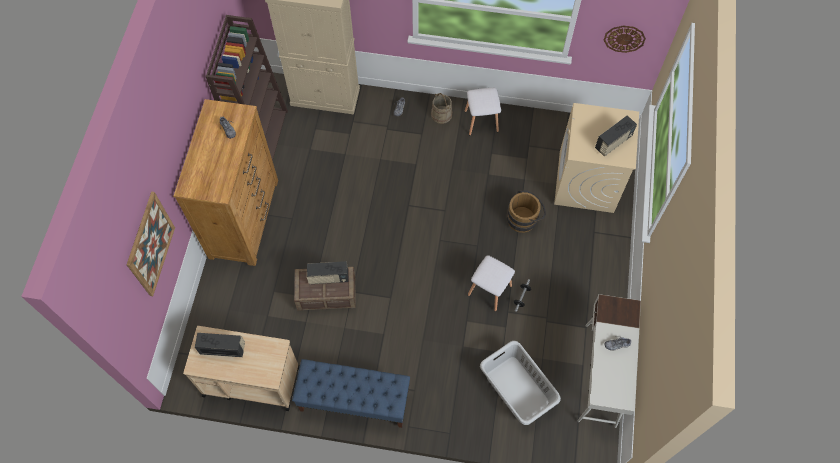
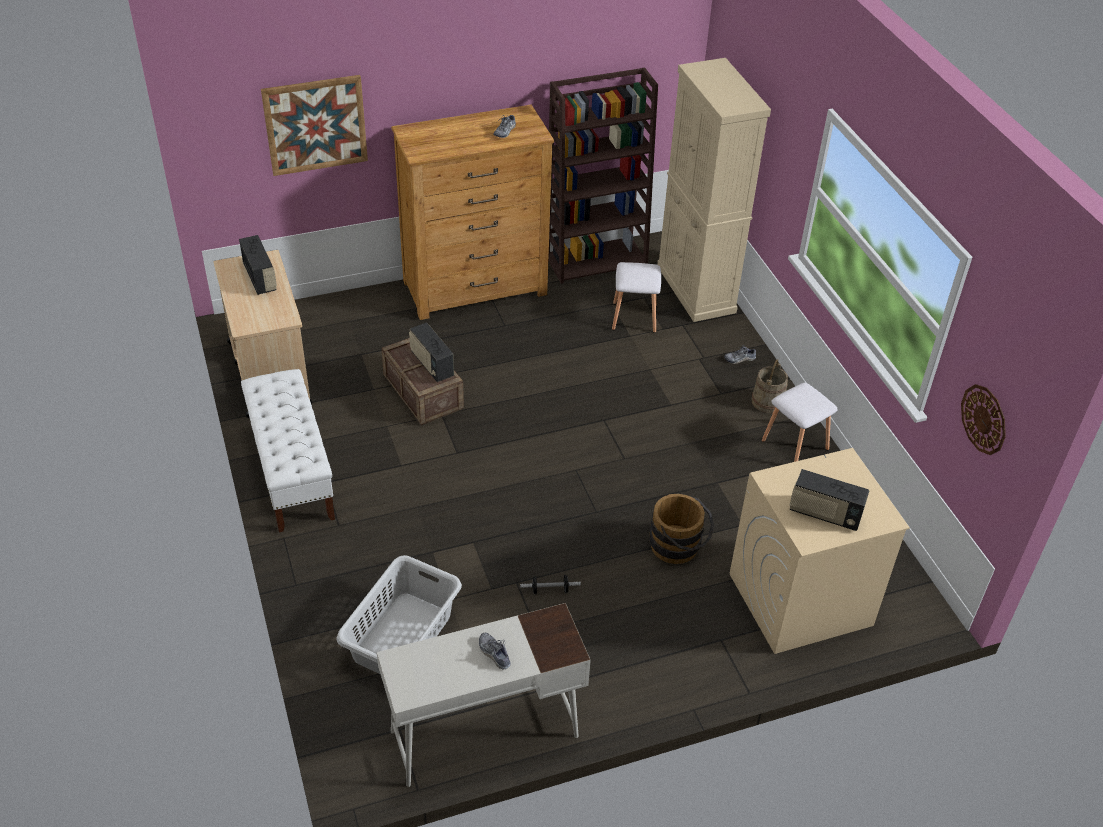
camera: 60 degrees right, 20 degrees down
blue bench [292,359,410,428] -> white bench [241,369,335,533]
white stool [468,255,515,311] -> white stool moved to [612,262,661,333]

